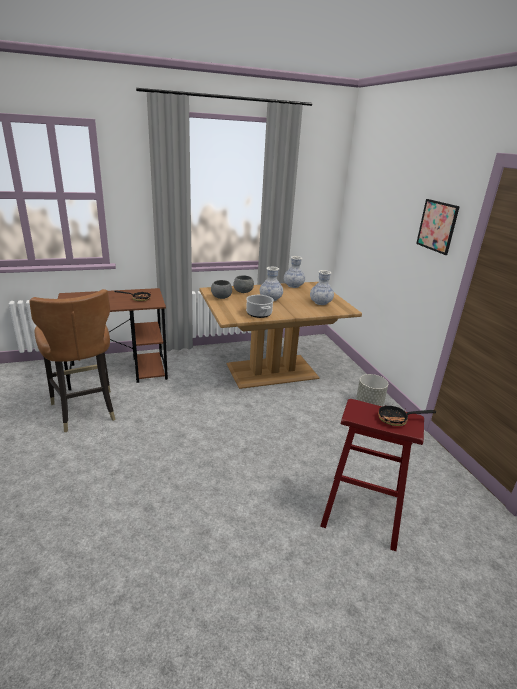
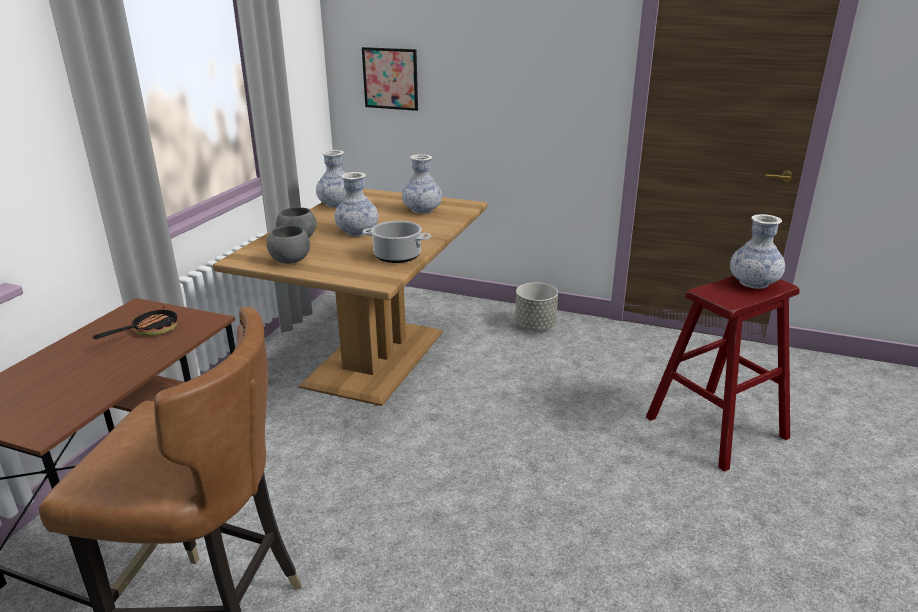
camera: 50 degrees left, 0 degrees up
frying pan [378,400,436,426] -> vase [730,214,785,289]
picture [416,199,460,255] -> picture moved to [362,47,418,111]

